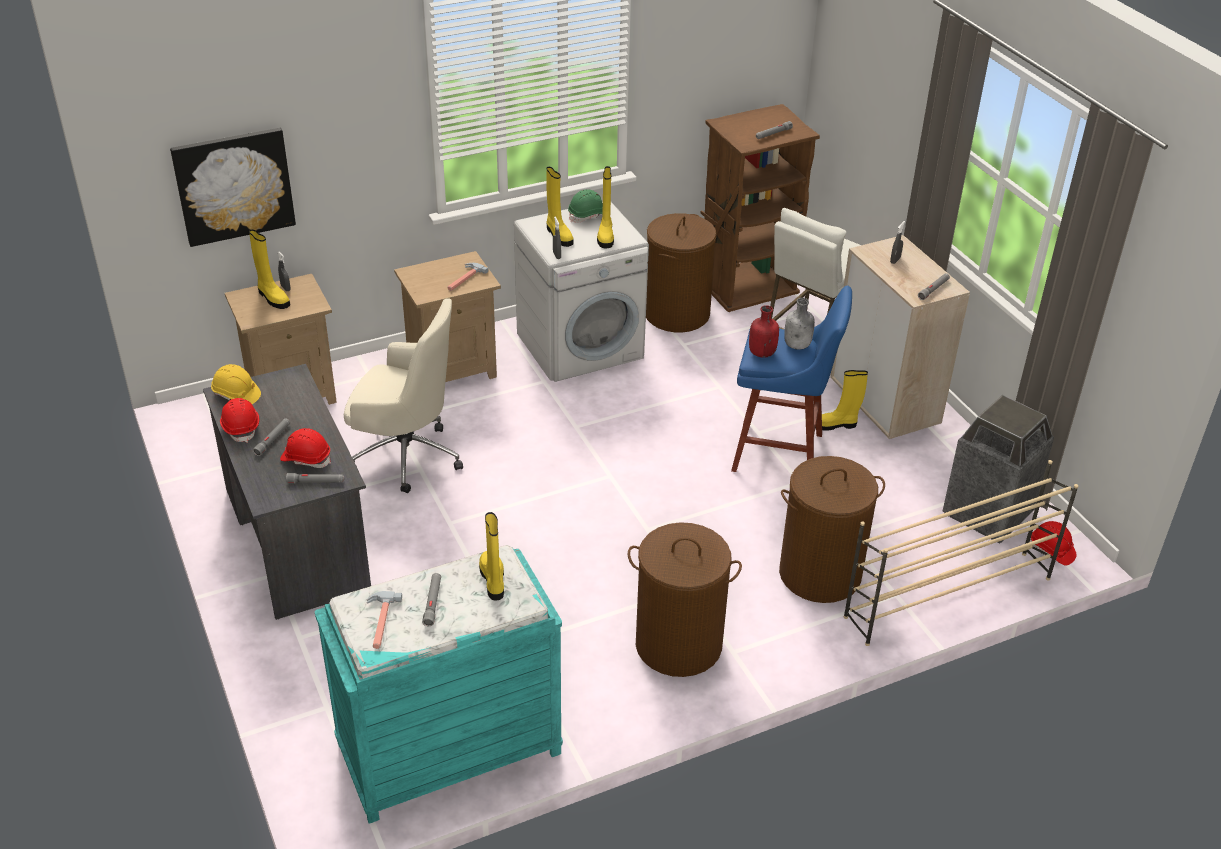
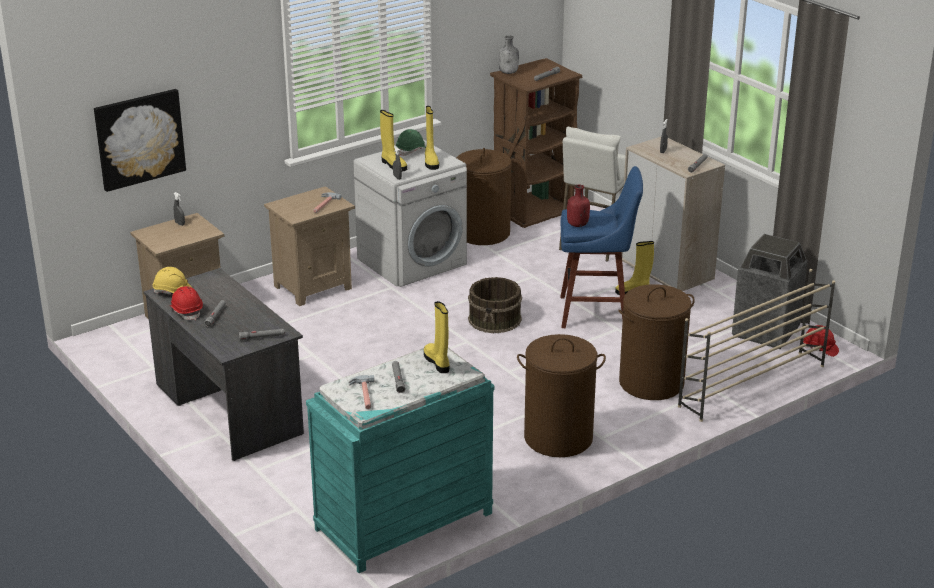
camera: 10 degrees left, 10 degrees down
yellow boot [249,229,290,309] -> none
red hard hat [280,428,331,468] -> none
beige office chair [344,298,463,493] -> none
grey bottle [784,298,815,350] -> grey bottle moved to [499,36,519,74]
none -> brown bucket [468,277,522,333]

